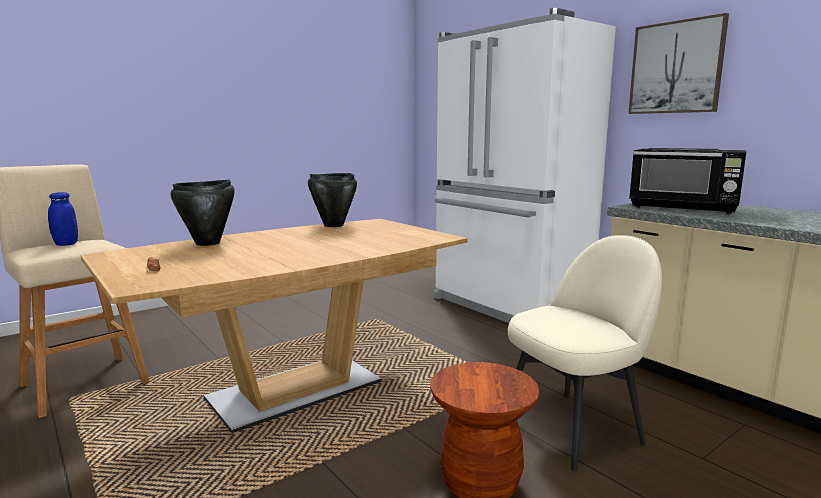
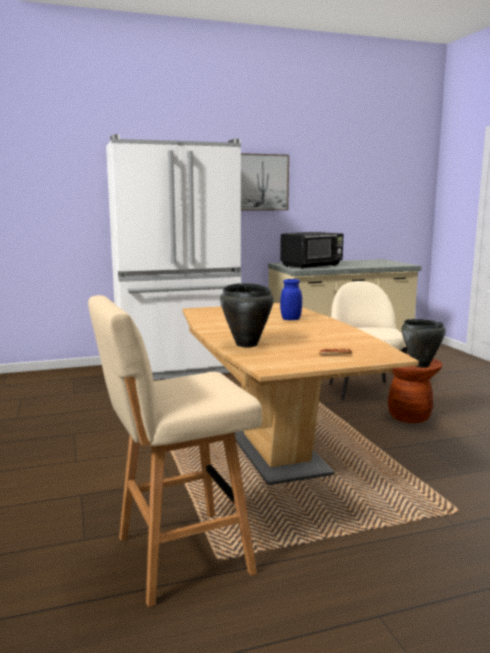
camera: 70 degrees left, 0 degrees up
blue jar [48,192,78,246] -> blue jar moved to [280,279,302,320]
black cooking pot [308,173,357,227] -> black cooking pot moved to [402,319,446,368]

